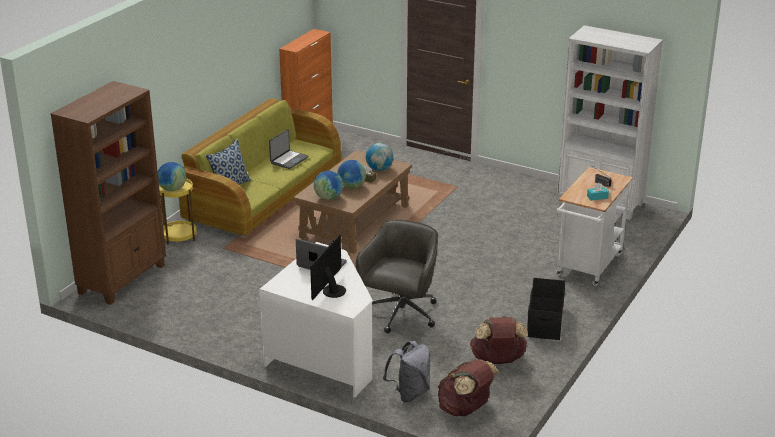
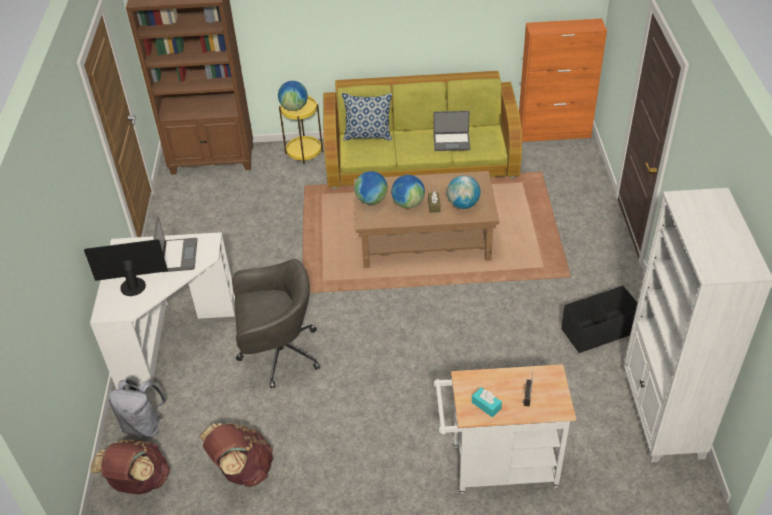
camera: 60 degrees right, 15 degrees up
black storage box [527,278,565,340] -> black storage box moved to [561,285,638,353]

